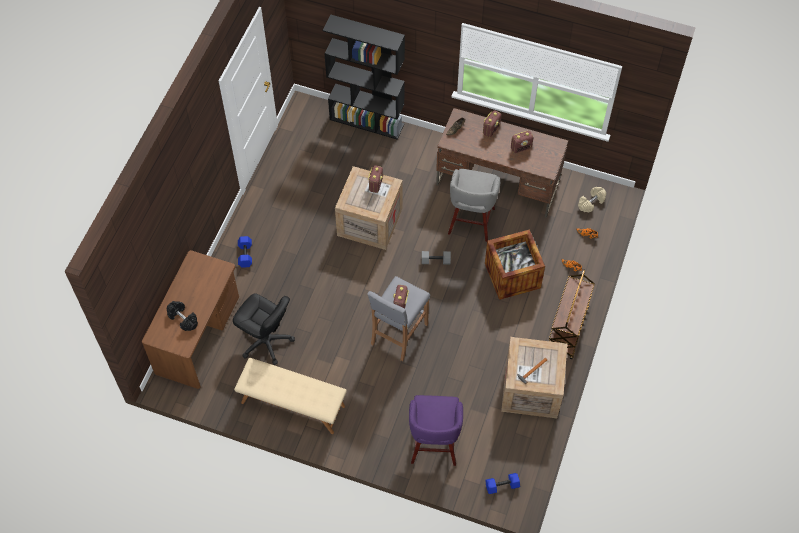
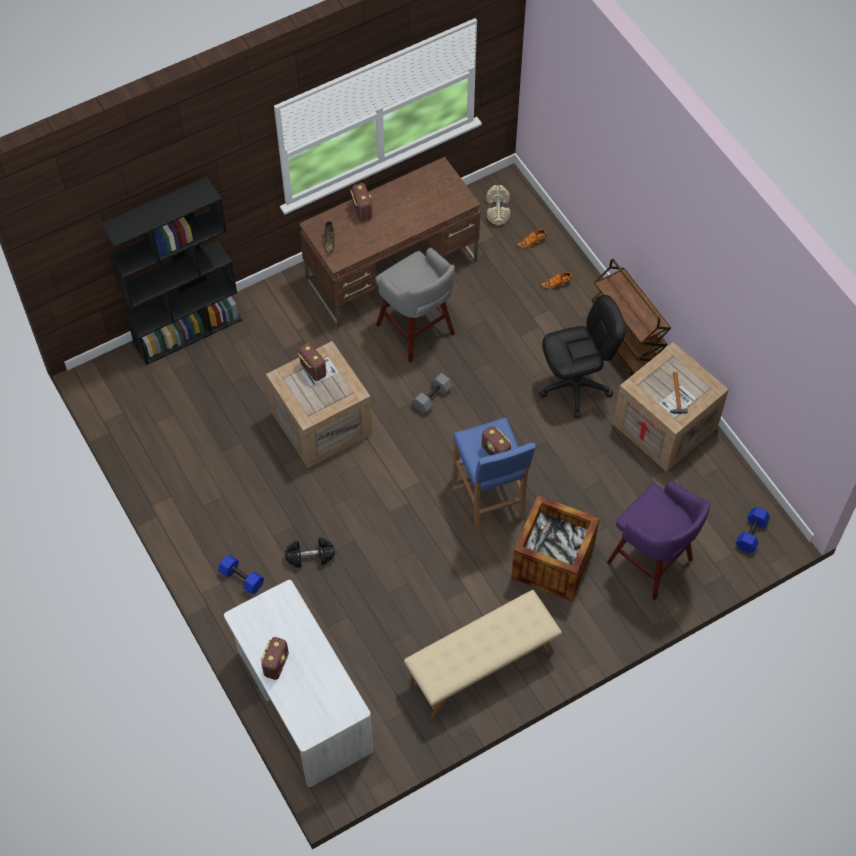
camera: 50 degrees left, 0 degrees up
brown desk [142,250,239,389] -> white desk [224,580,373,787]
black dumbbell [167,301,198,331] -> black dumbbell moved to [285,538,335,568]
black office chair [233,293,295,365] -> black office chair moved to [539,295,626,418]
grey stool [367,276,430,361] -> blue stool [453,417,536,534]
crate [485,230,545,300] -> crate moved to [511,496,600,601]
radio [511,131,534,153] -> radio moved to [261,637,289,680]

